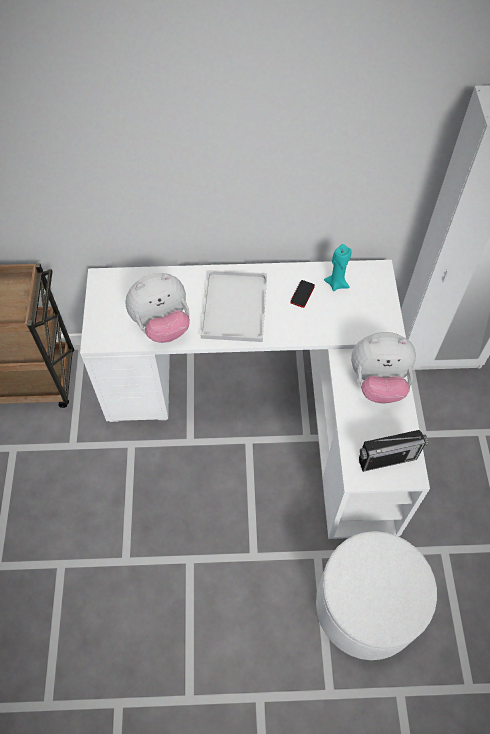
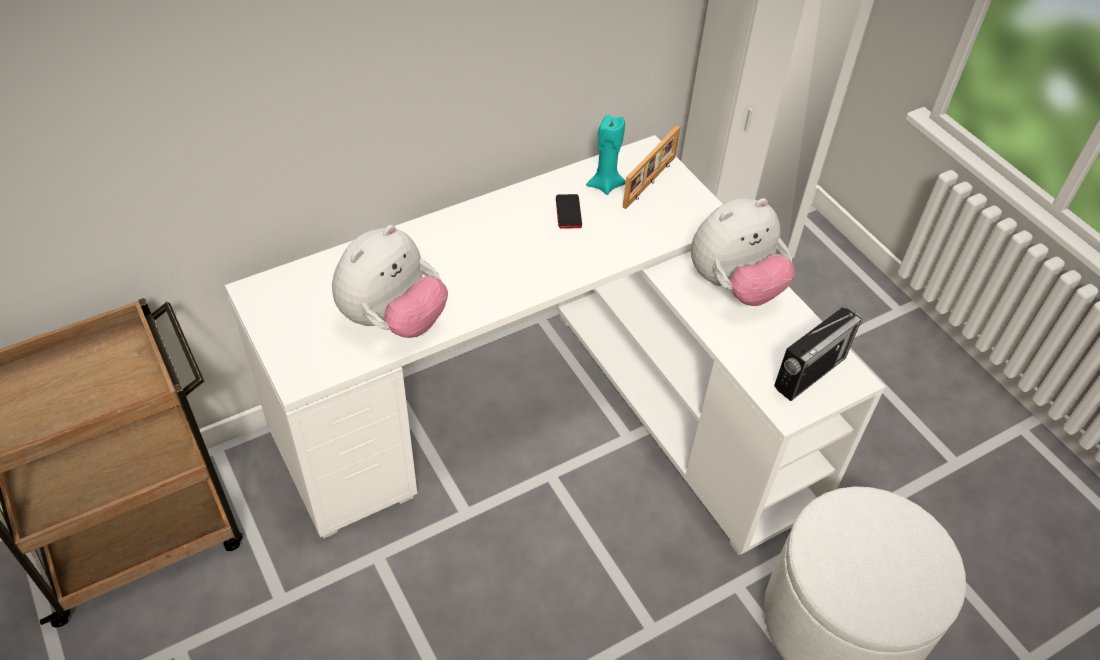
camera: 30 degrees left, 10 degrees down
white tray [201,270,267,342] -> none
none -> picture frame [623,126,680,209]

